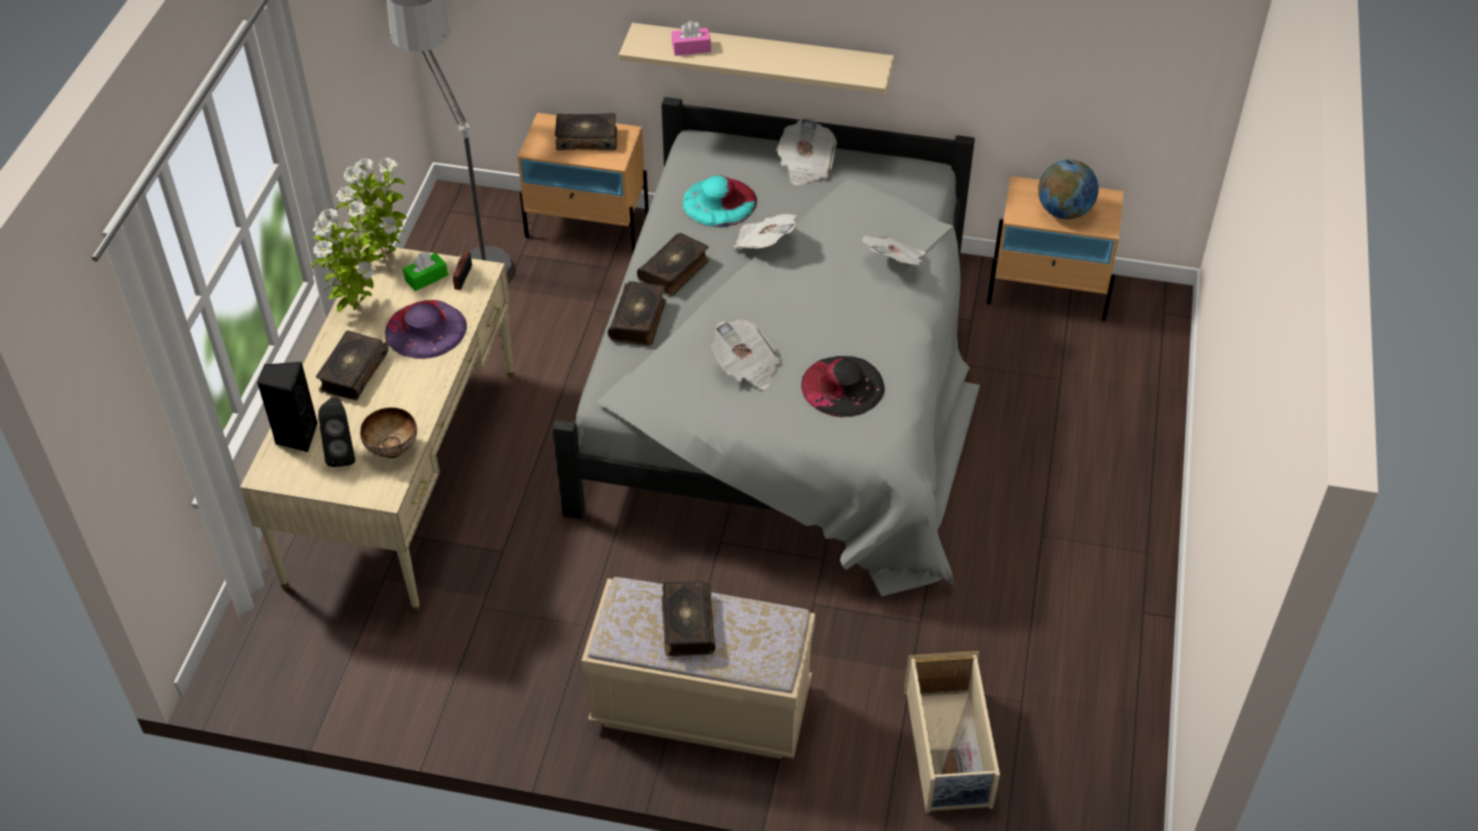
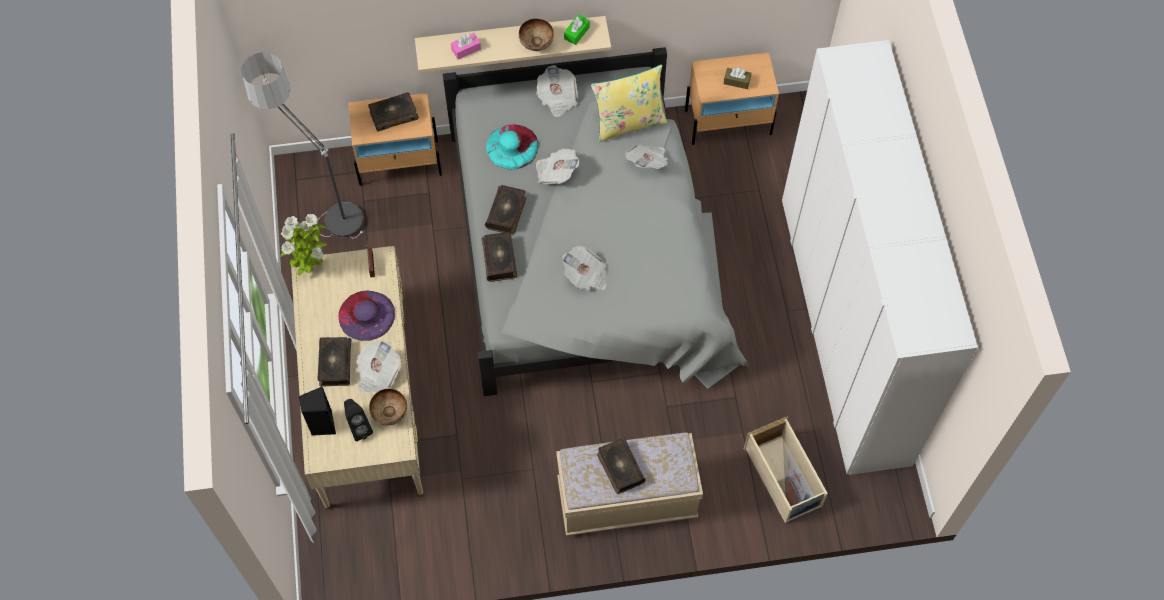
camera: 20 degrees left, 15 degrees up
potted plant [312,201,380,312] -> none
green tissue box [403,252,448,291] -> green tissue box moved to [564,15,590,45]
black hat [801,356,885,417] -> none
globe [1038,159,1099,219] -> brown tissue box [724,68,751,89]
none -> newspaper [356,341,401,392]
none -> bowl [519,18,554,51]
none -> yellow pillow [591,64,667,142]
none -> white wardrobe [782,40,978,475]

